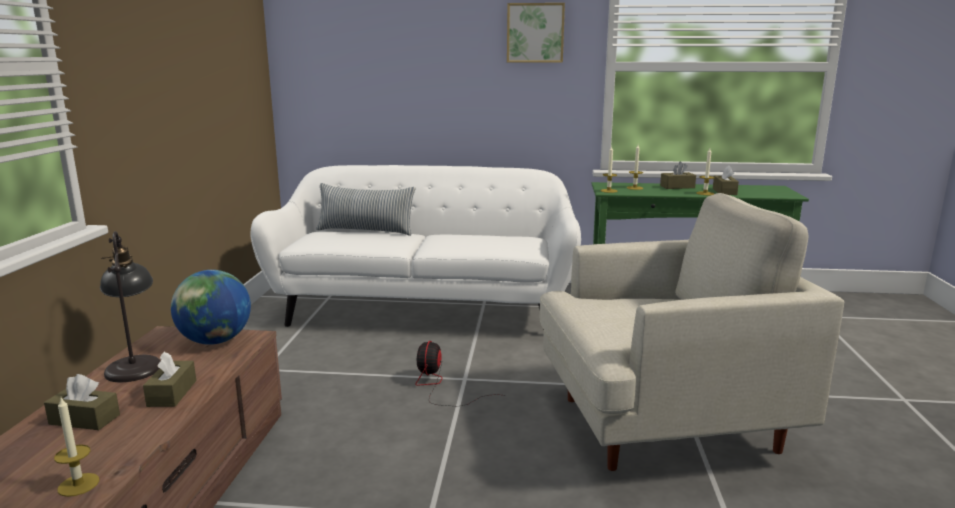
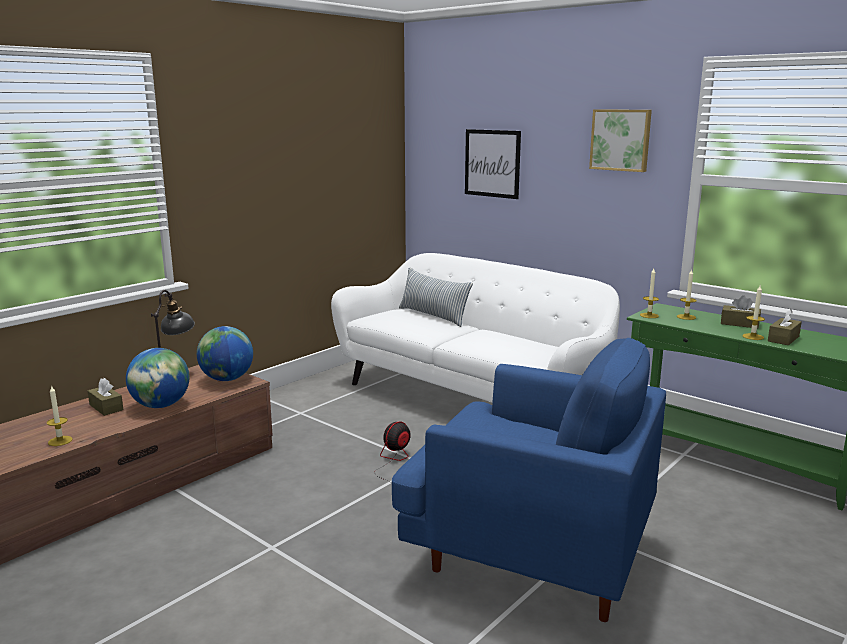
camera: 35 degrees right, 0 degrees up
brown tissue box [143,351,196,407] -> globe [126,348,190,408]
beige armchair [540,193,844,471] -> blue armchair [392,338,666,622]
none -> picture [465,129,521,199]

